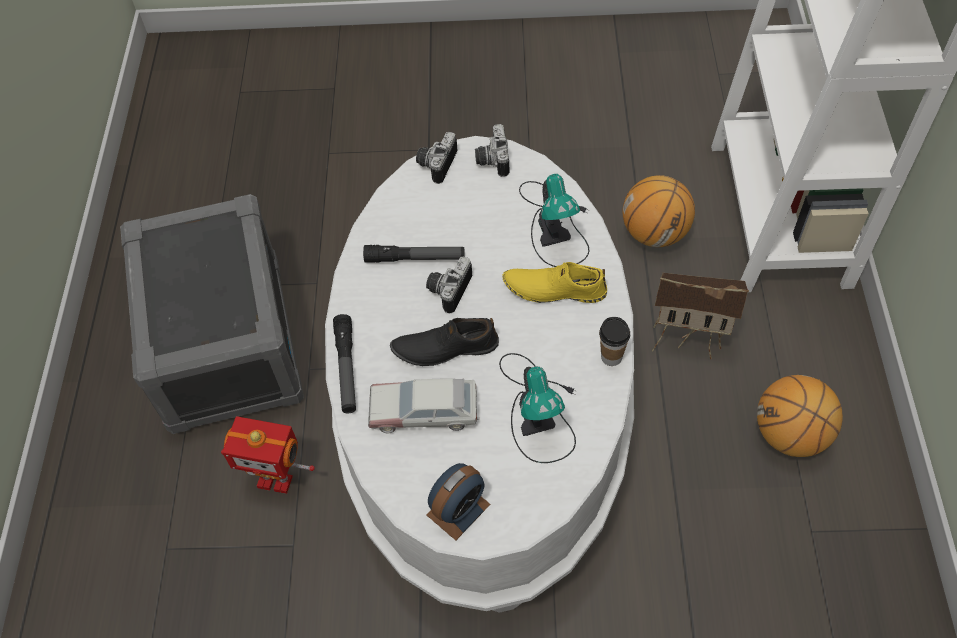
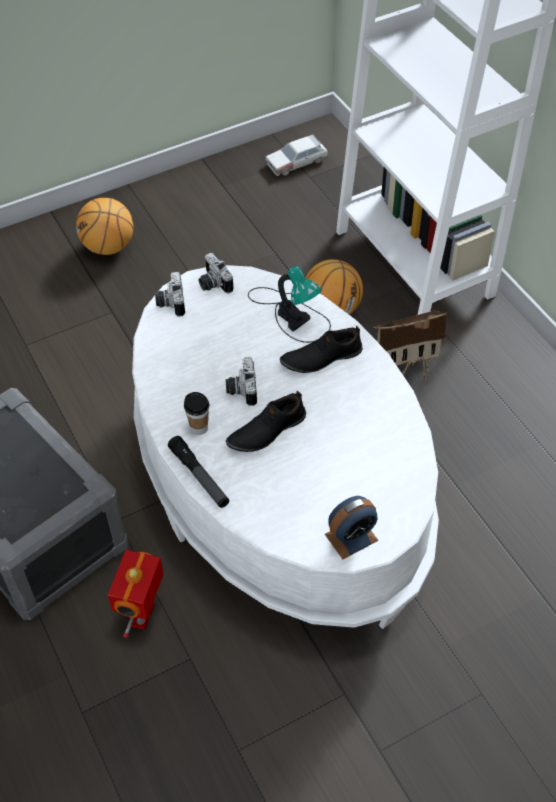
camera: 30 degrees left, 5 degrees down
toy robot [221,416,315,494] -> toy robot turned 120 degrees clockwise [108,550,164,638]
flashlight [363,245,465,263] -> none
toy car [368,378,480,433] -> toy car moved to [265,134,328,176]
alarm clock [427,463,490,540] -> alarm clock turned 45 degrees clockwise [325,496,378,559]
table lamp [499,353,577,463] -> none
yellow shoe [502,262,607,303] -> black shoe [280,326,363,373]
cup [599,317,630,366] -> cup moved to [184,392,209,435]
basketball [757,375,843,457] -> basketball moved to [76,198,134,255]

